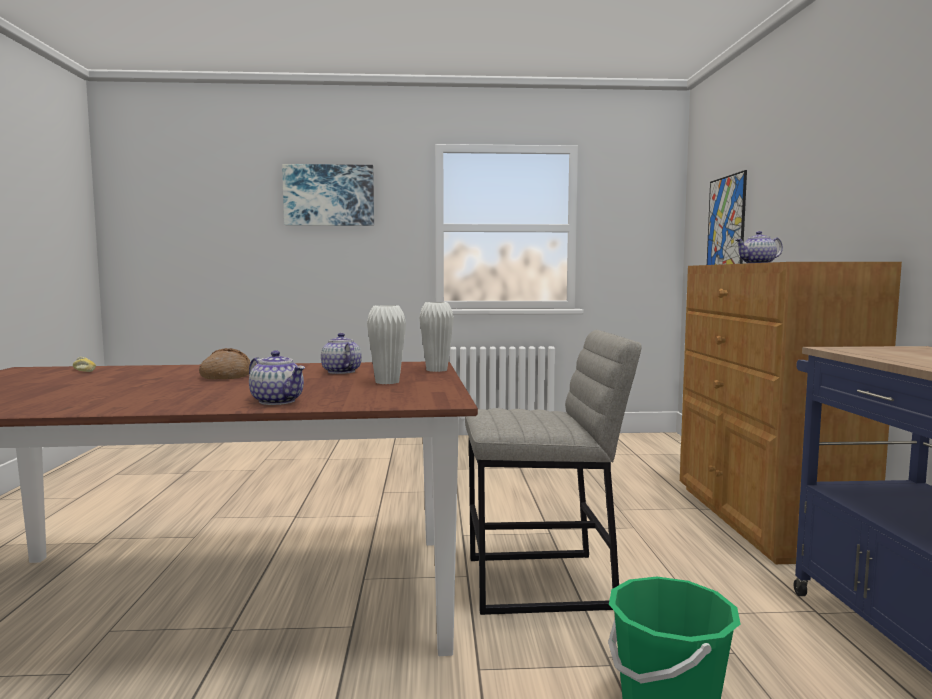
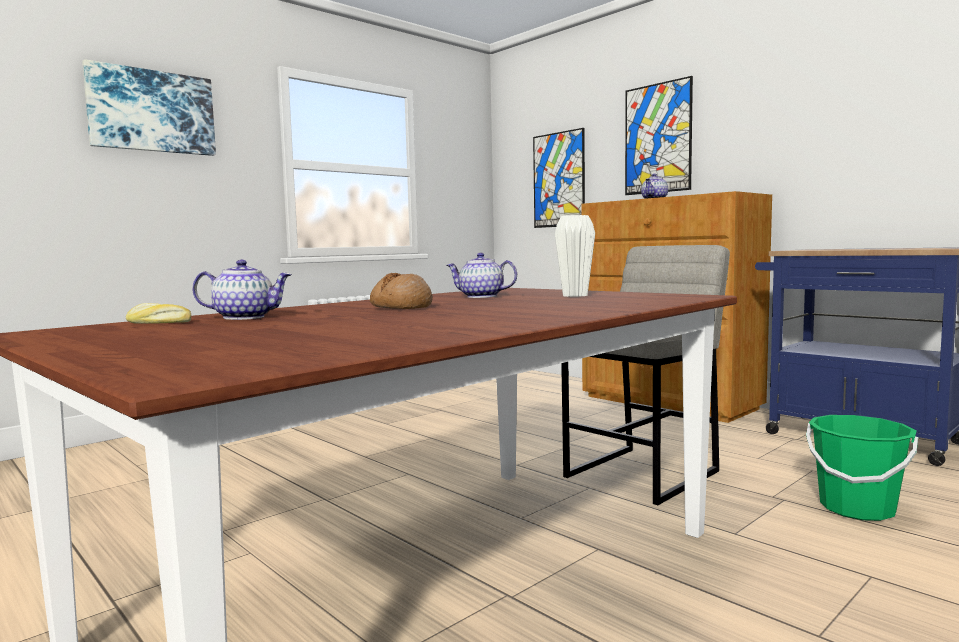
camera: 40 degrees left, 0 degrees up
teapot [249,350,305,405] -> teapot moved to [192,260,292,320]
white vase [419,302,454,372] -> none
none -> picture [625,76,693,195]

